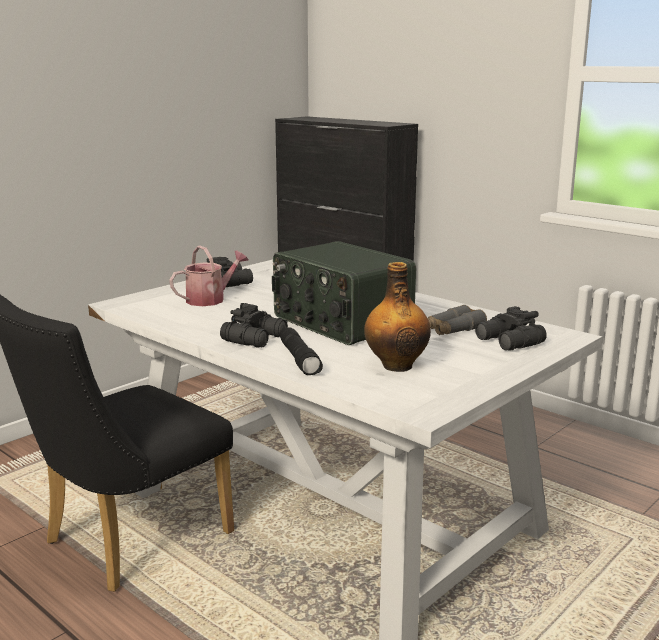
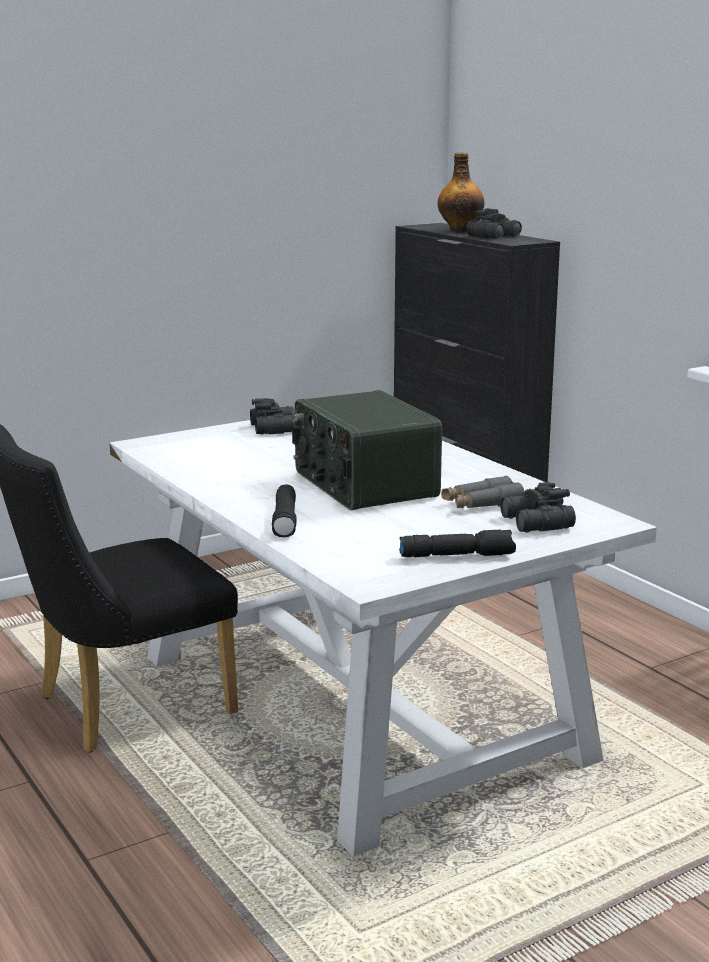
camera: 15 degrees right, 0 degrees up
watering can [169,246,249,306] -> none
black binoculars [220,303,288,348] -> black binoculars moved to [466,208,522,239]
bottle [364,262,431,372] -> bottle moved to [438,152,485,232]
none -> black flashlight [399,530,516,557]

